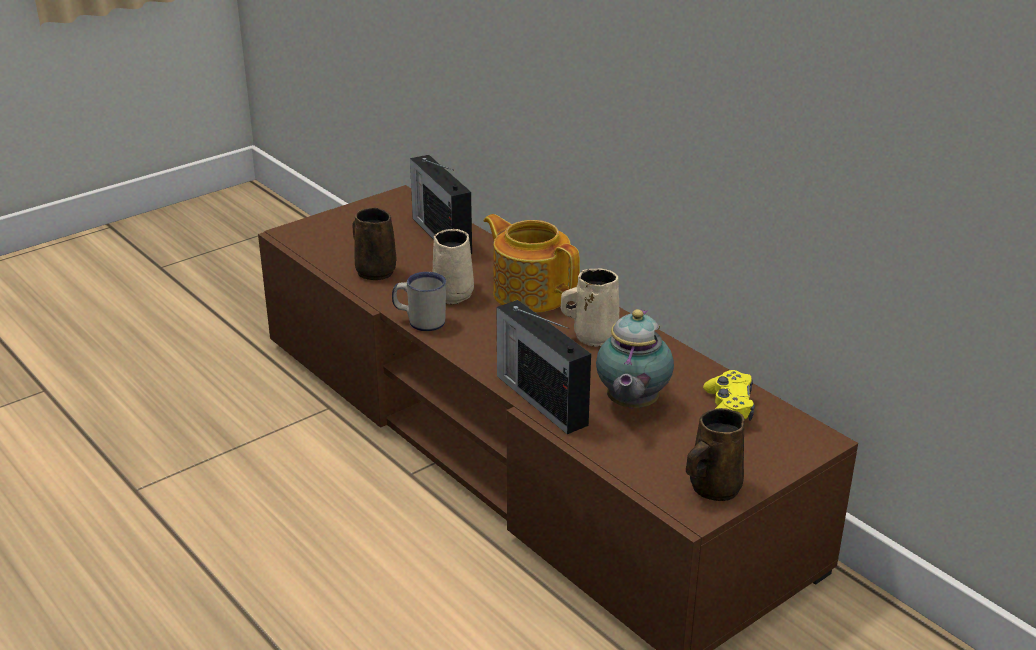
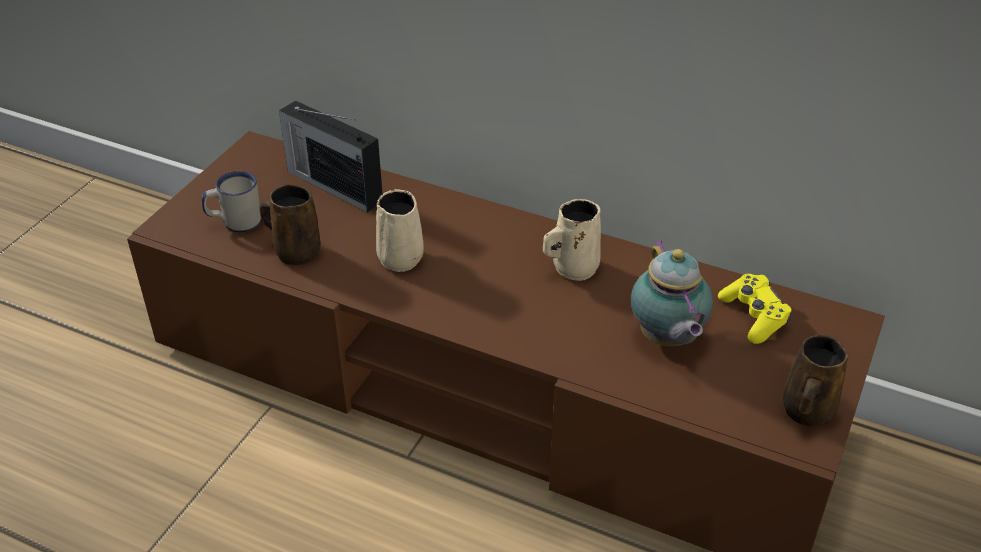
camera: 25 degrees left, 10 degrees up
white mug [392,272,446,331] -> white mug moved to [202,171,261,233]
teapot [484,214,580,313] -> none
radio [497,300,591,434] -> none

